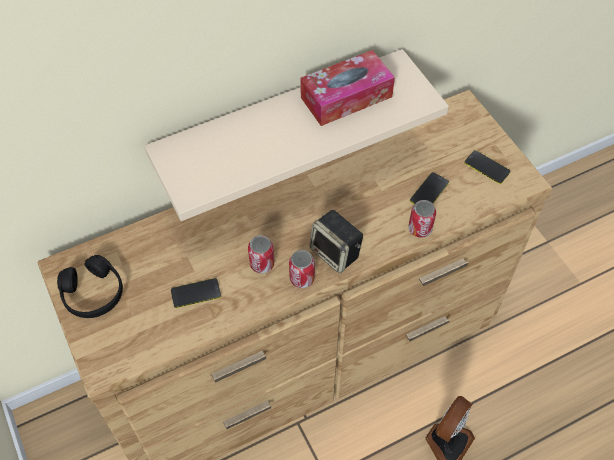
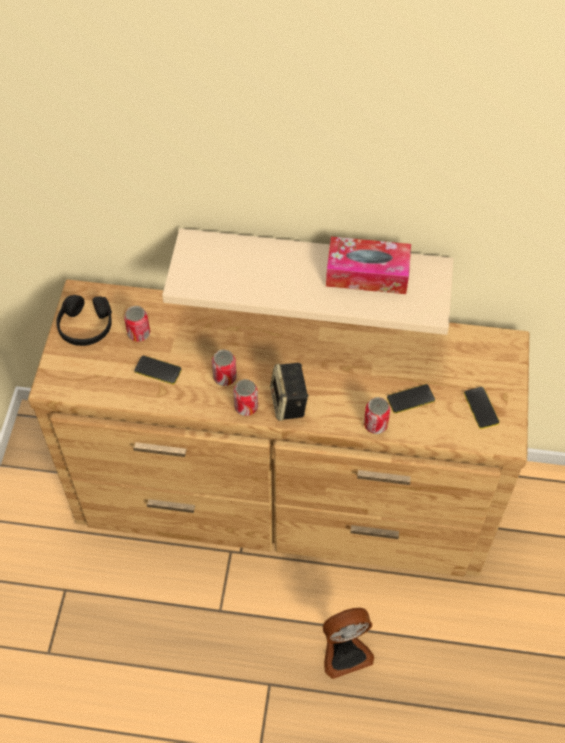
camera: 35 degrees right, 0 degrees up
none -> can [124,306,150,342]

